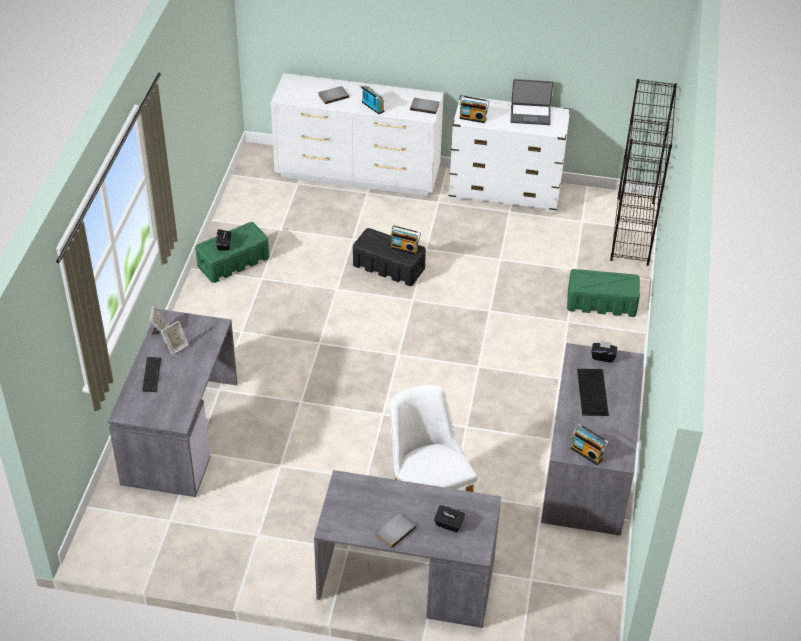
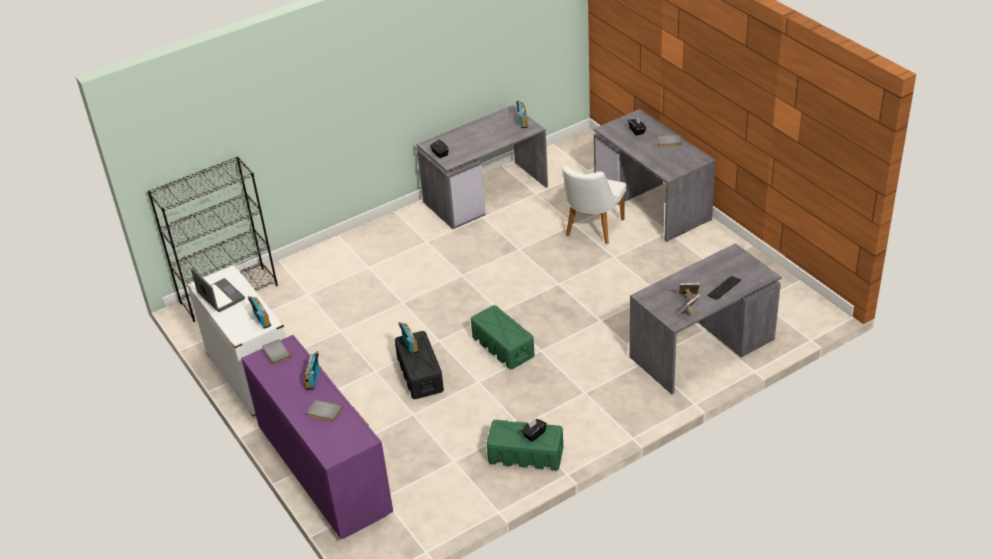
camera: 130 degrees left, 5 degrees down
white dresser [271,73,444,196] -> purple dresser [241,335,393,539]
green storage box [567,269,640,317] -> green storage box moved to [471,305,534,369]
keyboard [577,369,609,416] -> none

